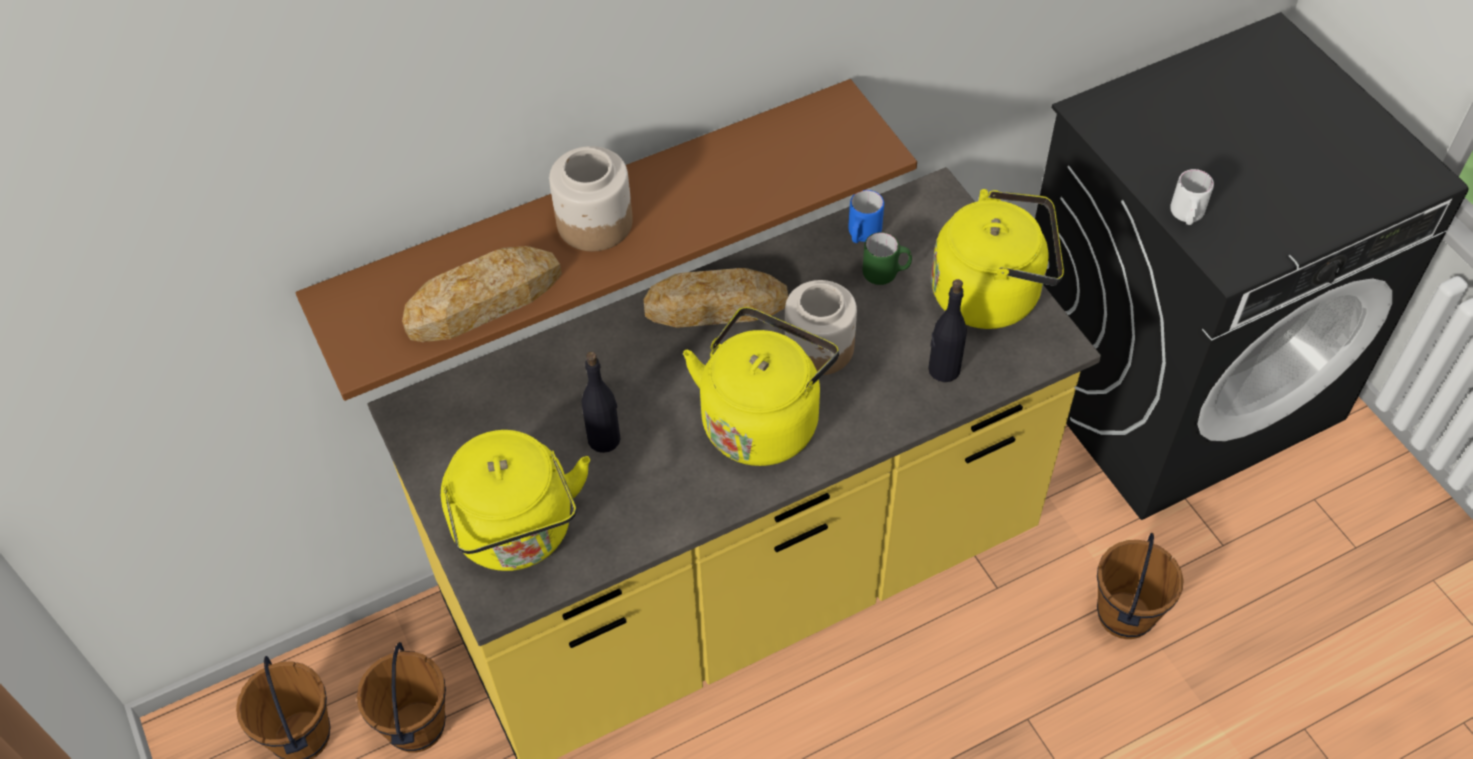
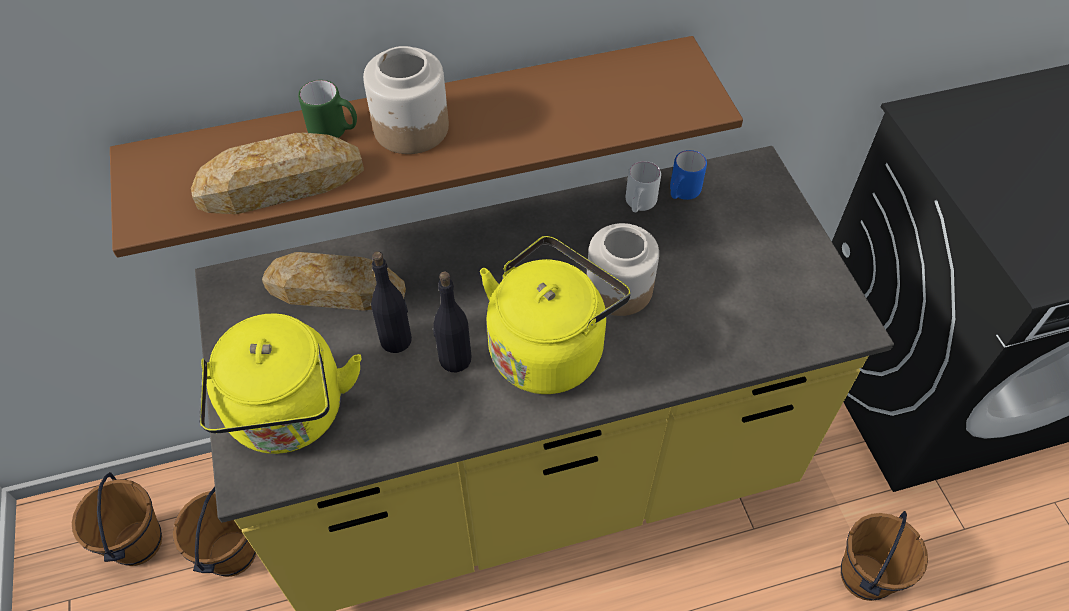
camera: 10 degrees right, 0 degrees up
bread [644,268,788,328] -> bread moved to [262,252,406,311]
green mug [862,232,912,285] -> green mug moved to [298,80,357,138]
black bottle [928,279,967,382] -> black bottle moved to [433,272,472,373]
yellow kettle [931,189,1064,329] -> none
white mug [1170,169,1214,225] -> white mug moved to [626,161,661,212]

